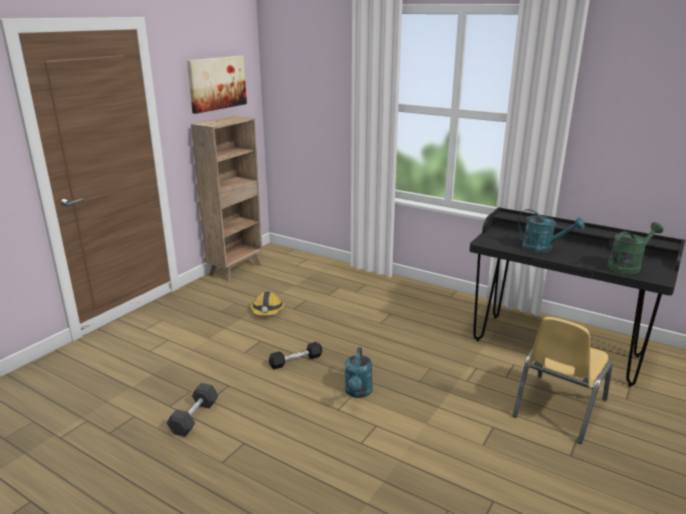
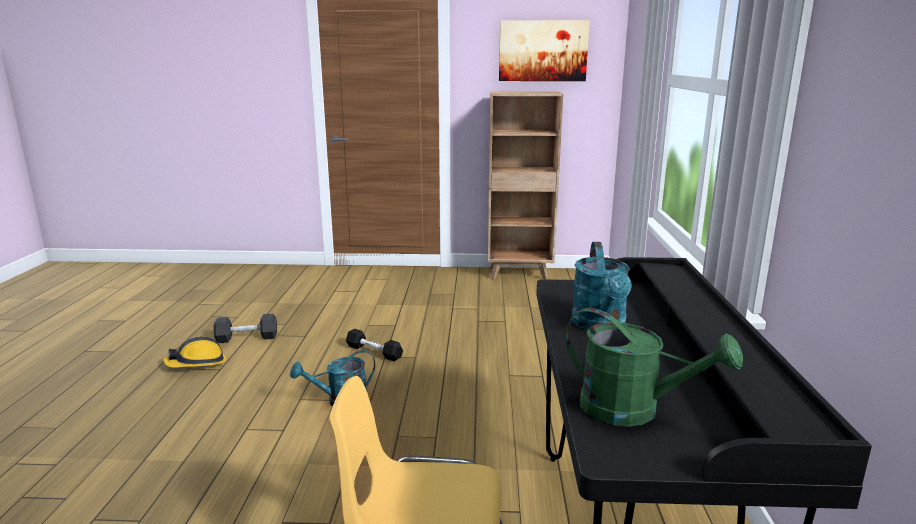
camera: 60 degrees right, 5 degrees down
hard hat [251,292,284,315] -> hard hat moved to [163,336,226,368]

